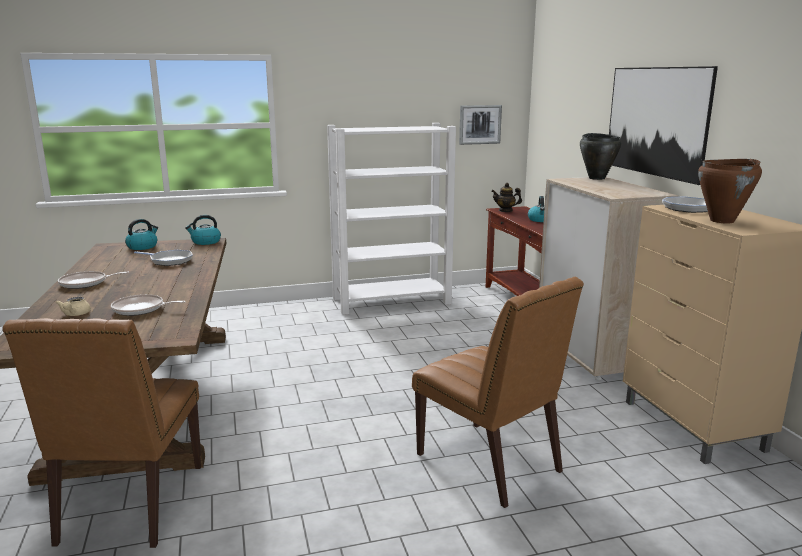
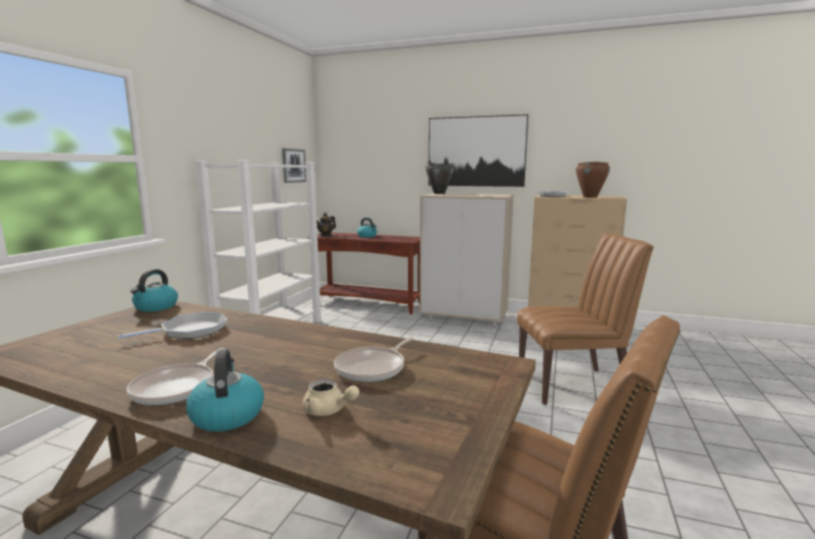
camera: 55 degrees left, 5 degrees down
kettle [125,219,158,250] -> kettle moved to [186,349,264,432]

